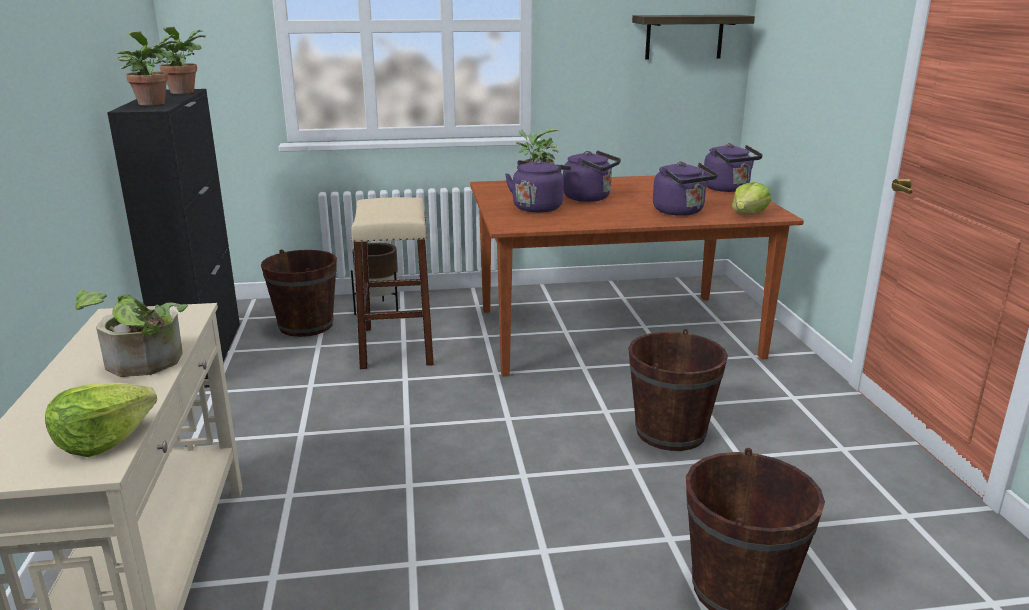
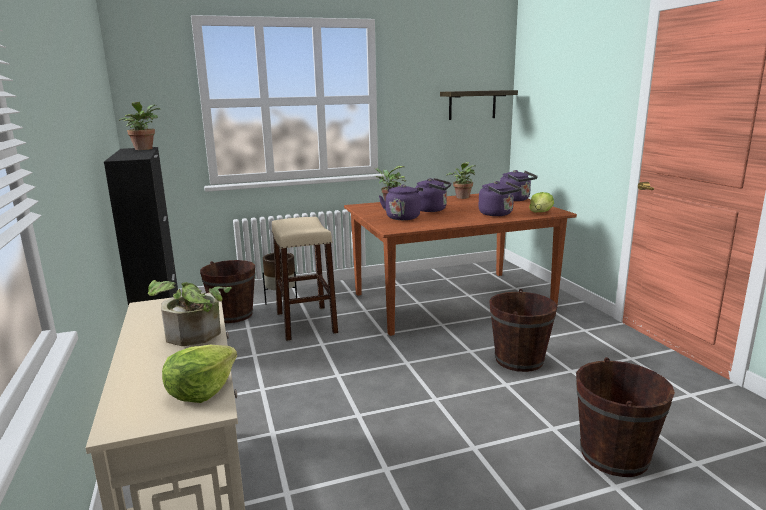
camera: 10 degrees left, 5 degrees down
potted plant [117,32,178,105] -> potted plant moved to [446,162,476,199]

